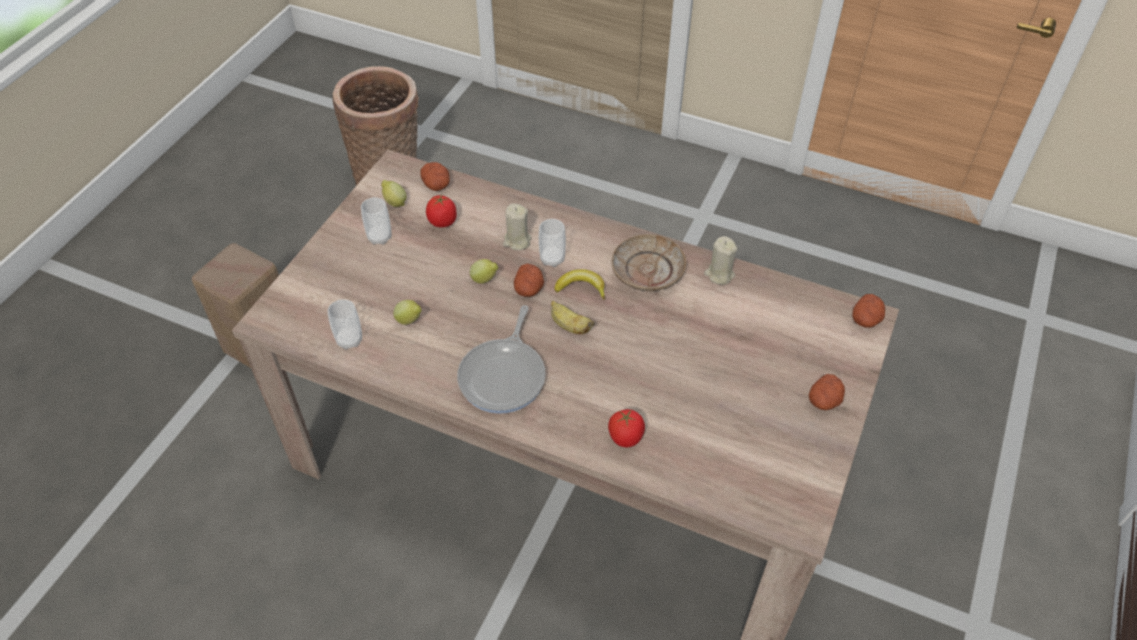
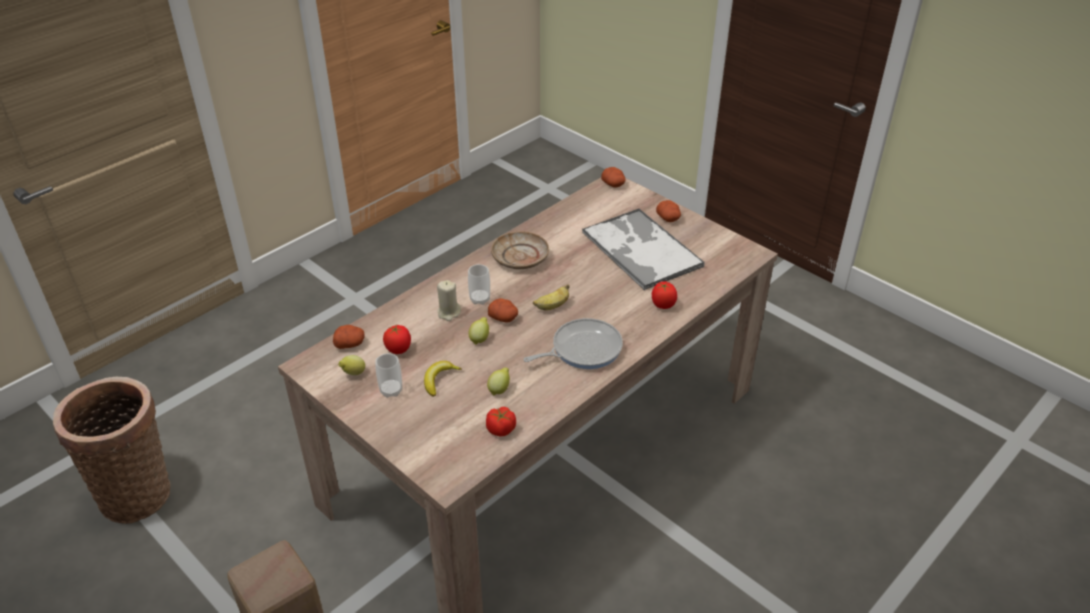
camera: 70 degrees left, 10 degrees down
cup [328,299,362,350] -> tomato [486,407,516,437]
frying pan [457,305,546,414] -> frying pan turned 60 degrees counterclockwise [524,318,623,369]
banana [555,269,605,300] -> banana moved to [424,361,462,397]
beige candle [704,236,738,285] -> none
none -> tray [582,208,705,291]

